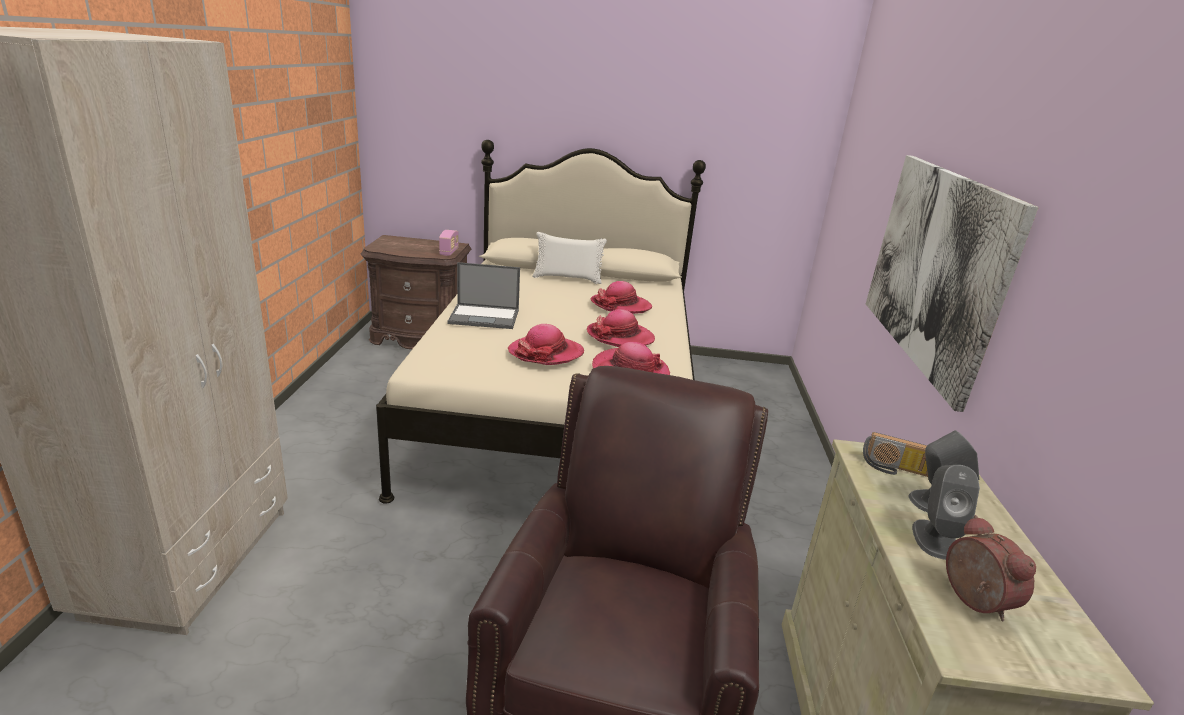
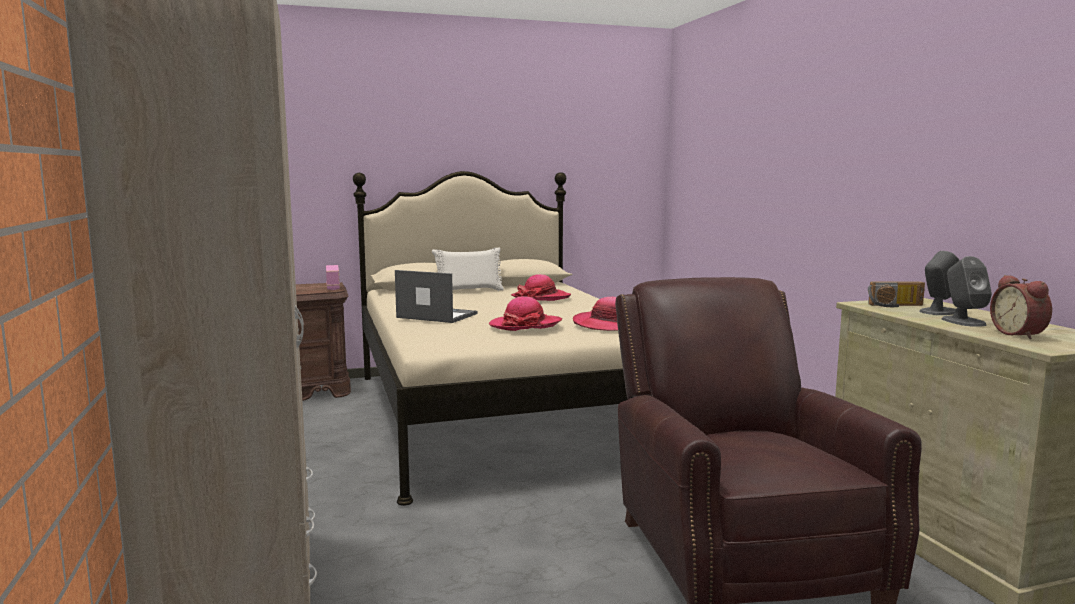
camera: 20 degrees left, 15 degrees down
laptop [448,262,520,329] -> laptop turned 135 degrees counterclockwise [395,270,478,323]
hat [587,309,655,347] -> none
picture [866,155,1039,412] -> none
alarm clock [946,515,1036,621] -> alarm clock turned 150 degrees counterclockwise [990,275,1052,339]

